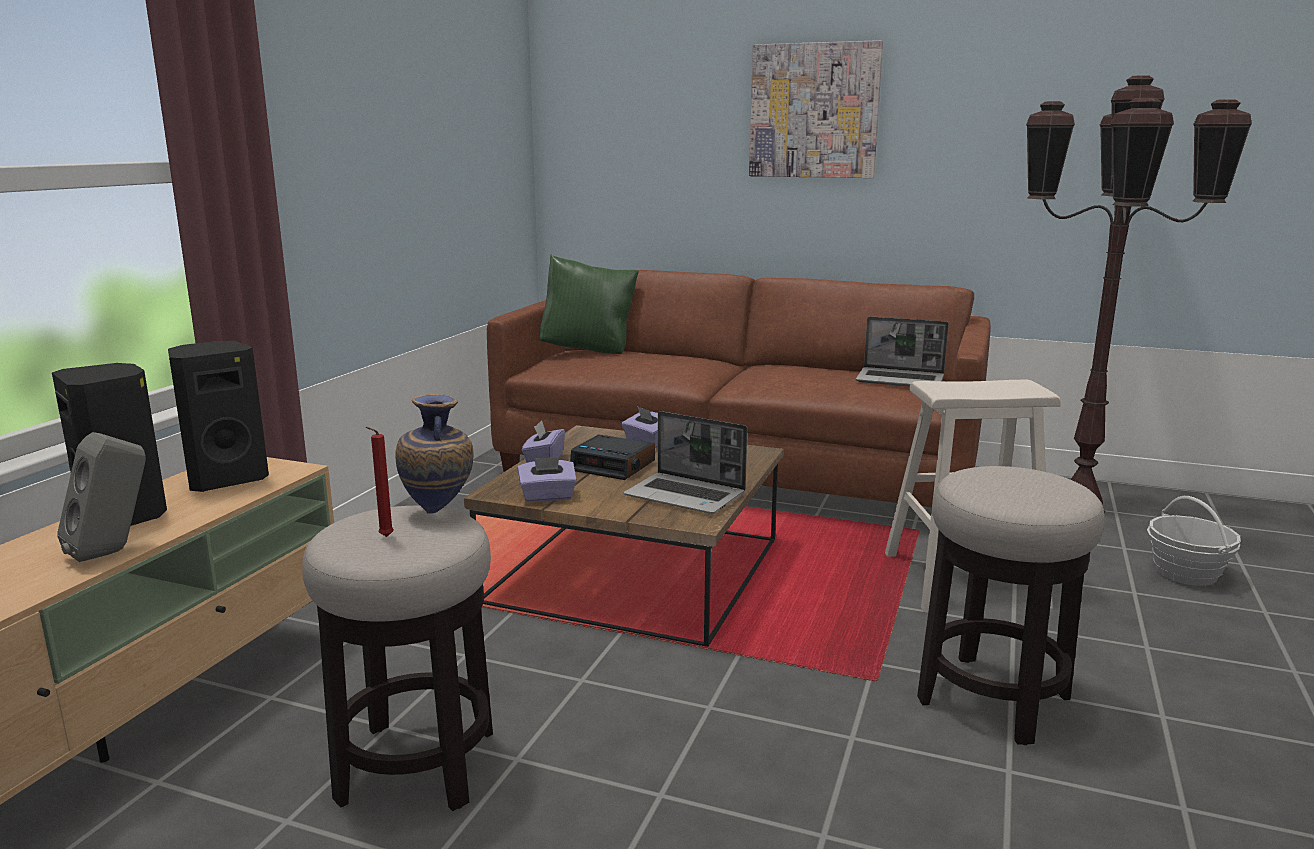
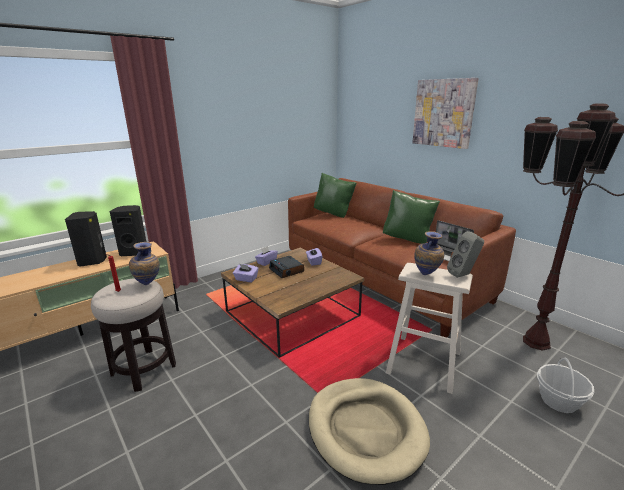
camera: 30 degrees right, 5 degrees up
grey speaker [57,432,146,562] -> grey speaker moved to [447,231,484,278]
laptop [624,411,747,514] -> none
stool [917,466,1105,745] -> beige dog bed [309,378,430,485]
none -> green pillow [383,190,440,244]
none -> vase [414,231,444,275]

